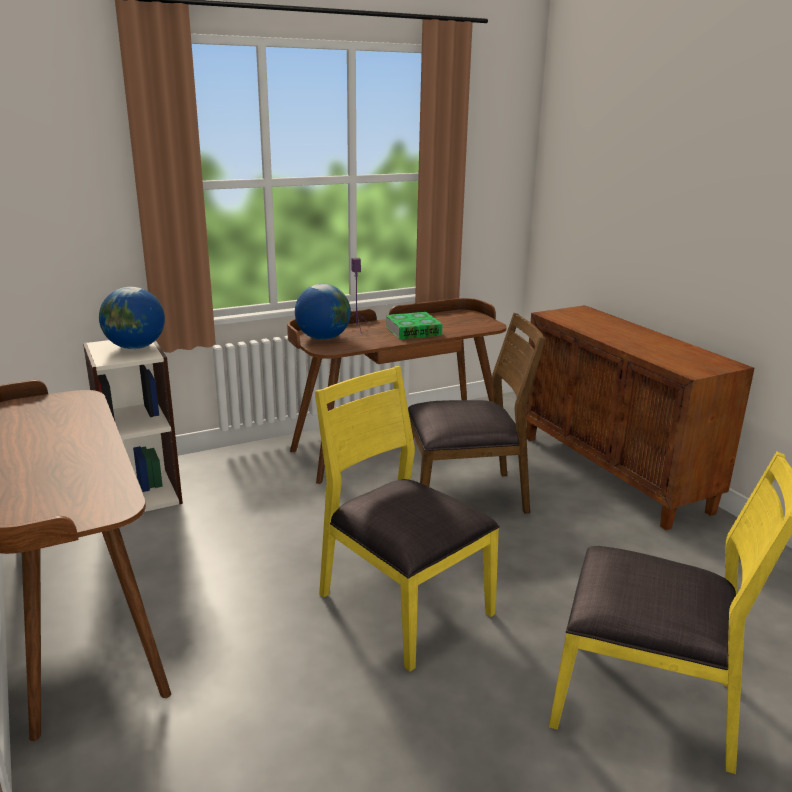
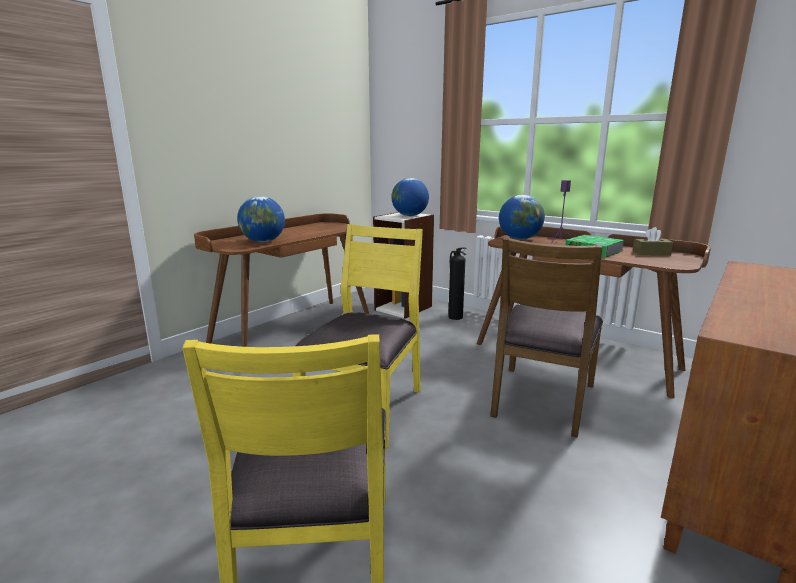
camera: 65 degrees right, 5 degrees down
brown chair [408,313,546,513] -> brown chair turned 60 degrees clockwise [490,237,603,438]
none -> globe [237,196,285,243]
none -> fire extinguisher [448,247,466,320]
none -> brown tissue box [632,227,673,256]

